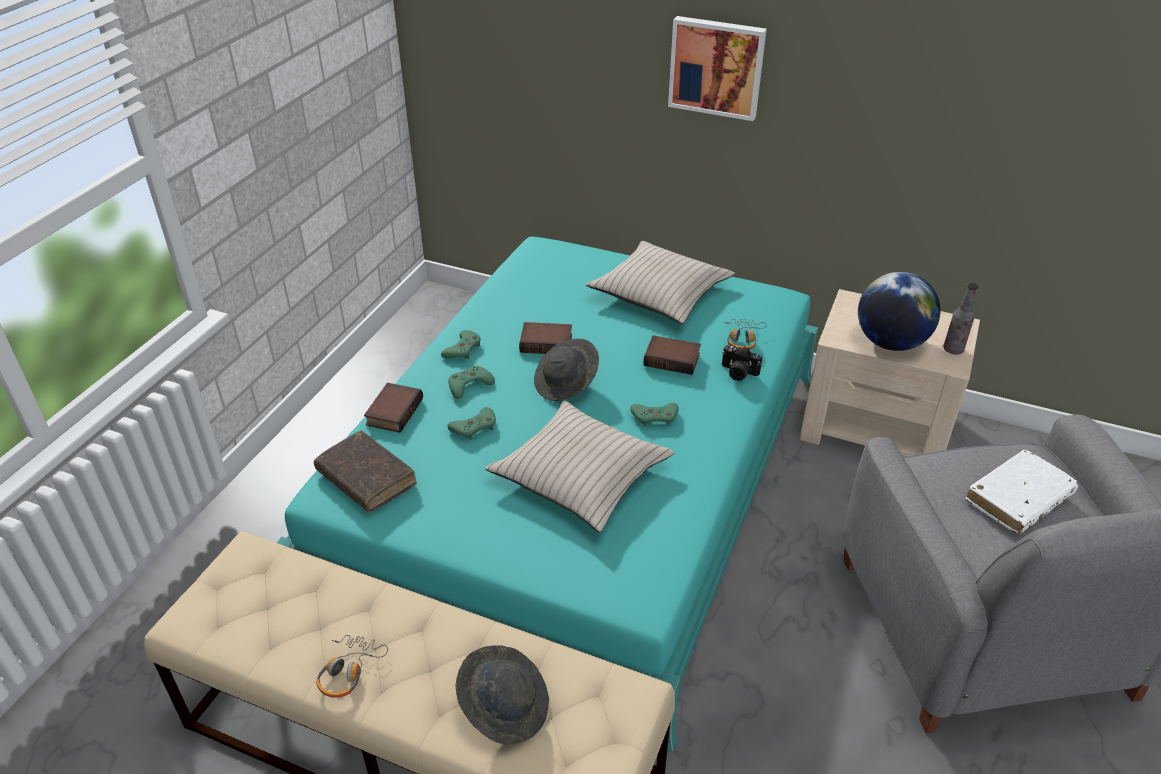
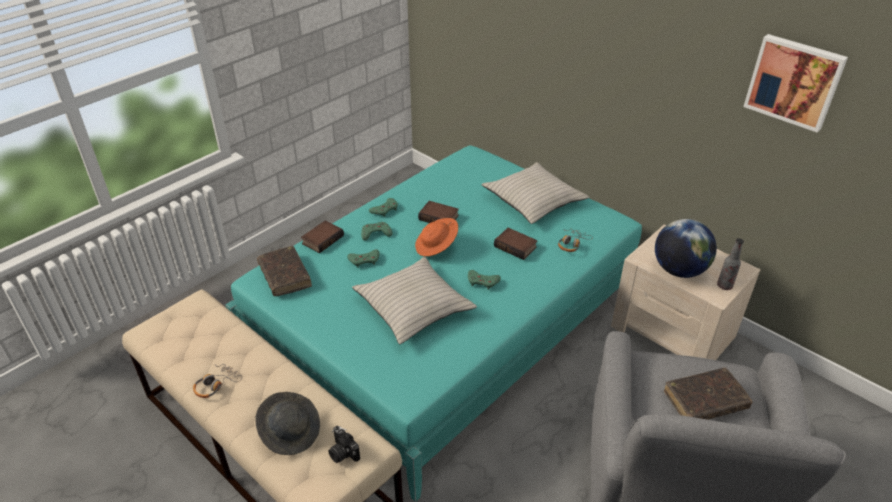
camera: 20 degrees right, 0 degrees up
grey hat [534,339,599,401] -> orange hat [415,218,458,257]
picture [668,16,767,121] -> picture moved to [743,34,848,132]
camera [722,345,762,381] -> camera moved to [328,426,360,463]
white book [966,450,1079,534] -> brown book [664,368,753,420]

